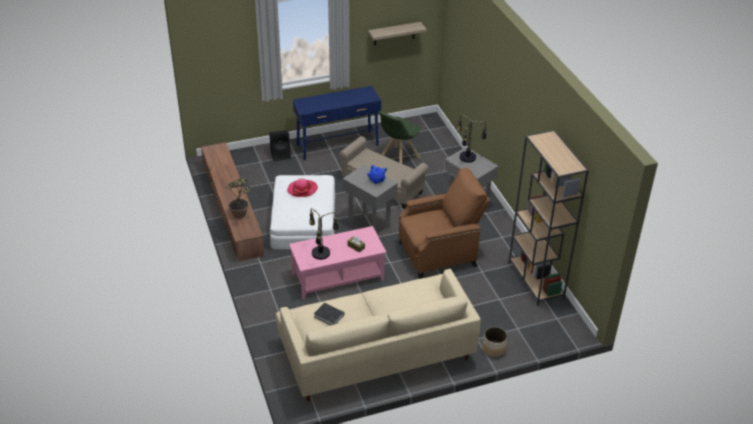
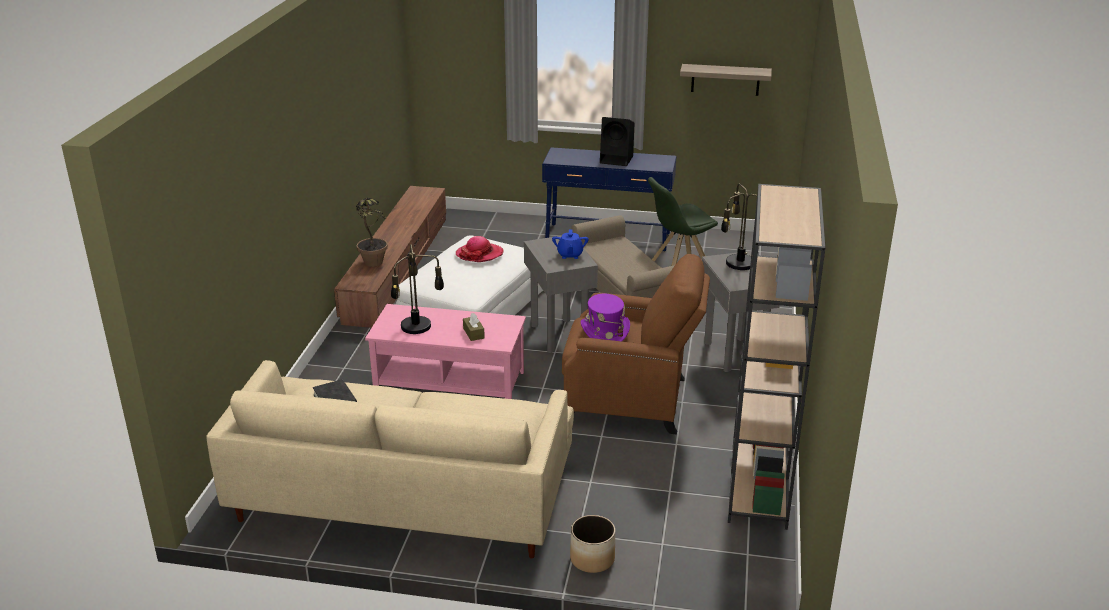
camera: 30 degrees right, 10 degrees down
black speaker [269,130,291,161] -> black speaker moved to [600,117,634,166]
none -> purple hat [581,294,630,341]

